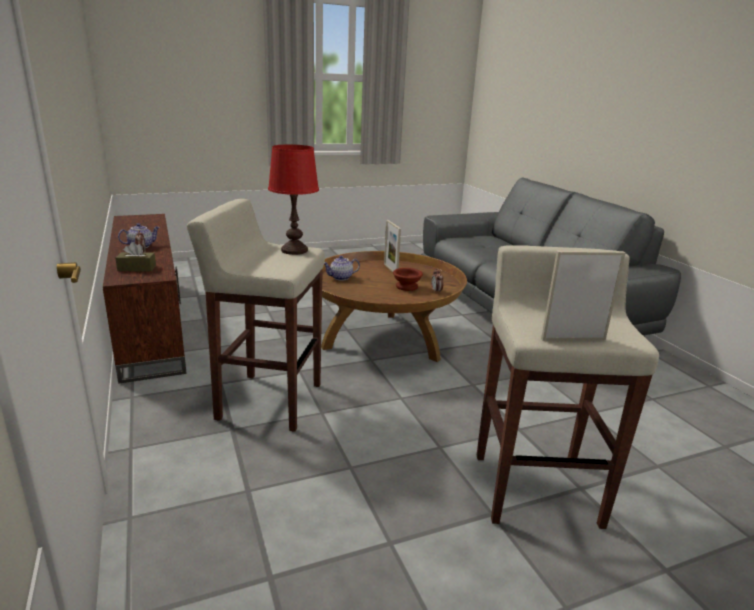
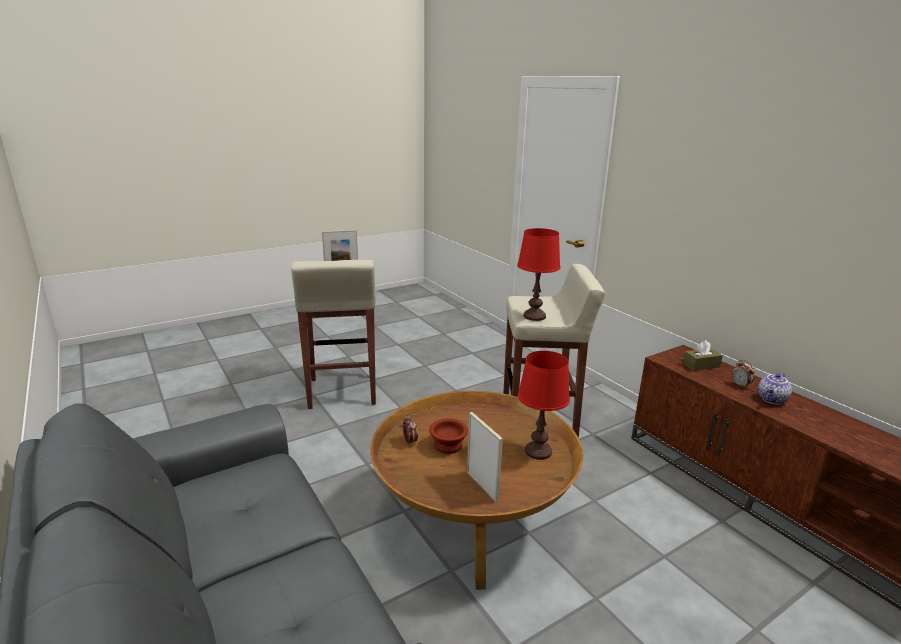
camera: 170 degrees right, 0 degrees up
teapot [324,256,360,281] -> red table lamp [518,351,570,460]

